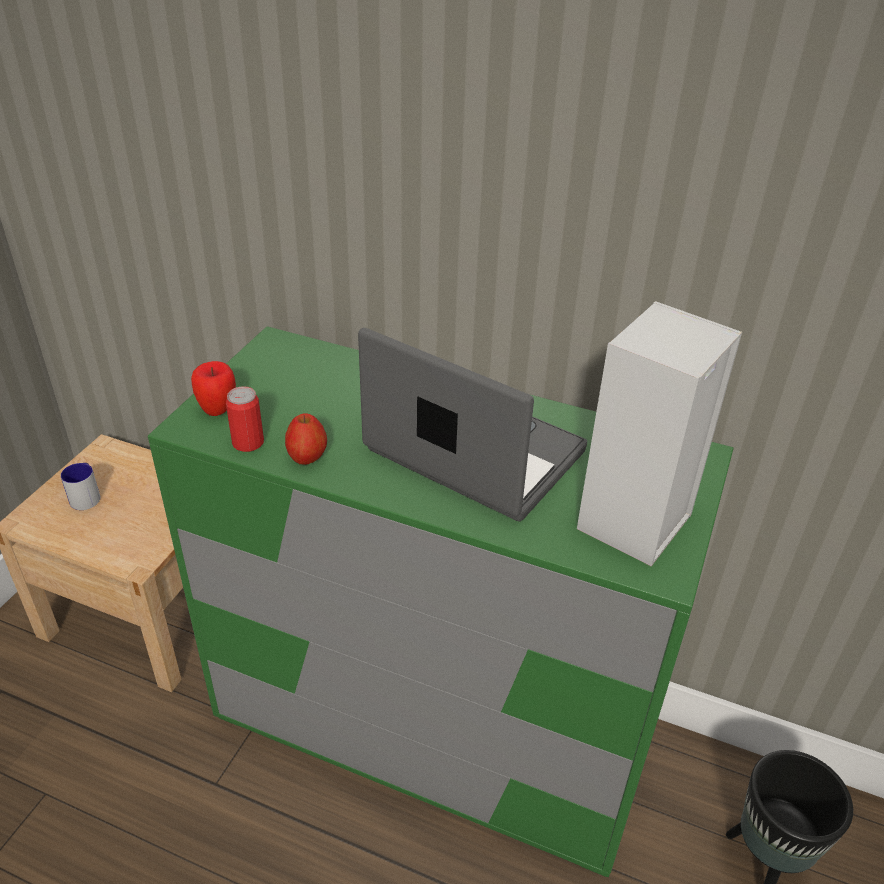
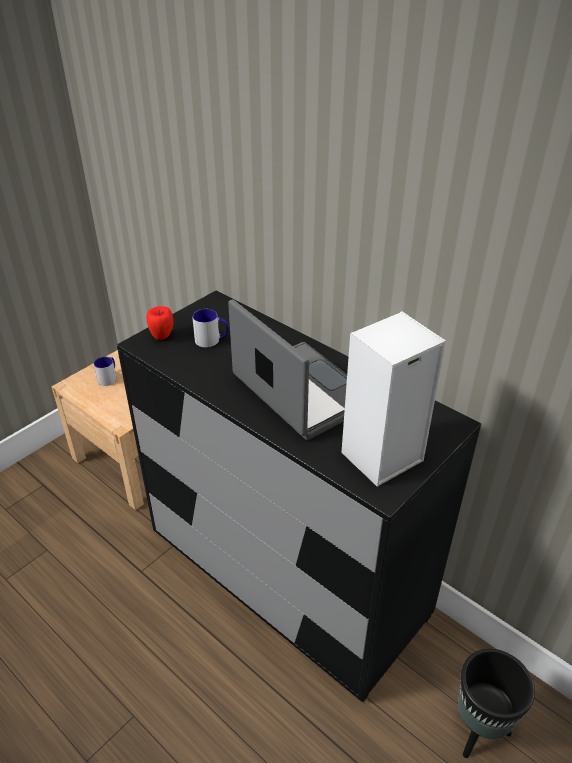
camera: 20 degrees right, 0 degrees up
green dresser [148,326,733,877] -> black dresser [117,290,481,702]
can [226,386,264,452] -> none
apple [285,413,327,465] -> none
none -> mug [192,309,229,347]

